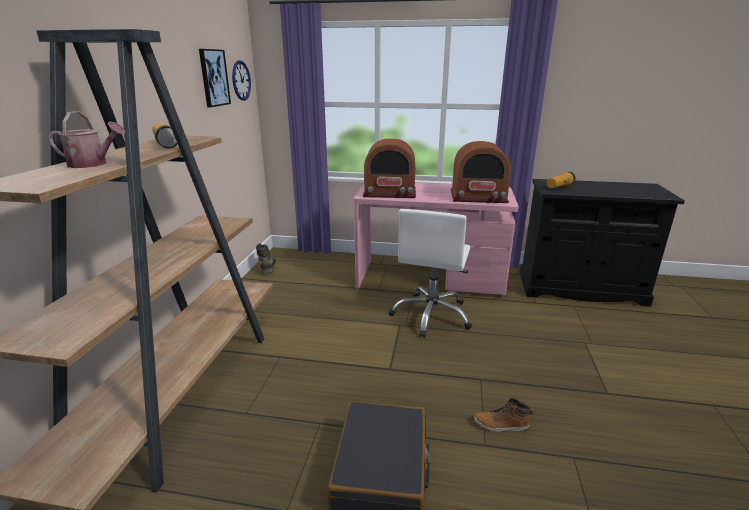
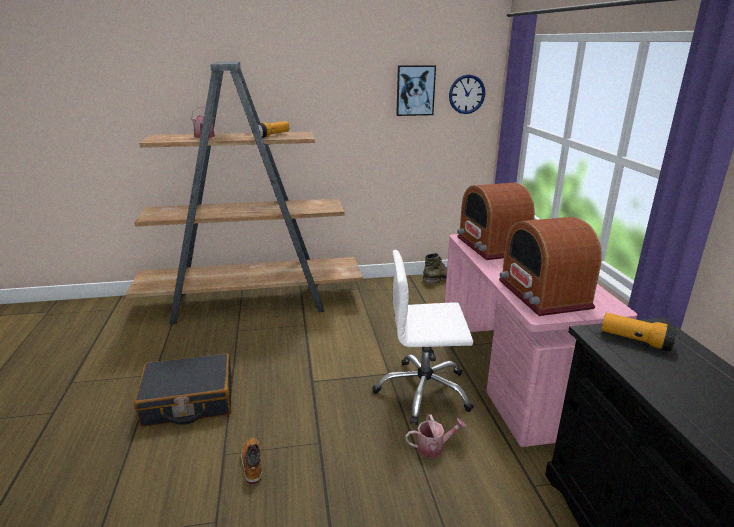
camera: 70 degrees right, 0 degrees up
none -> watering can [405,414,466,458]

